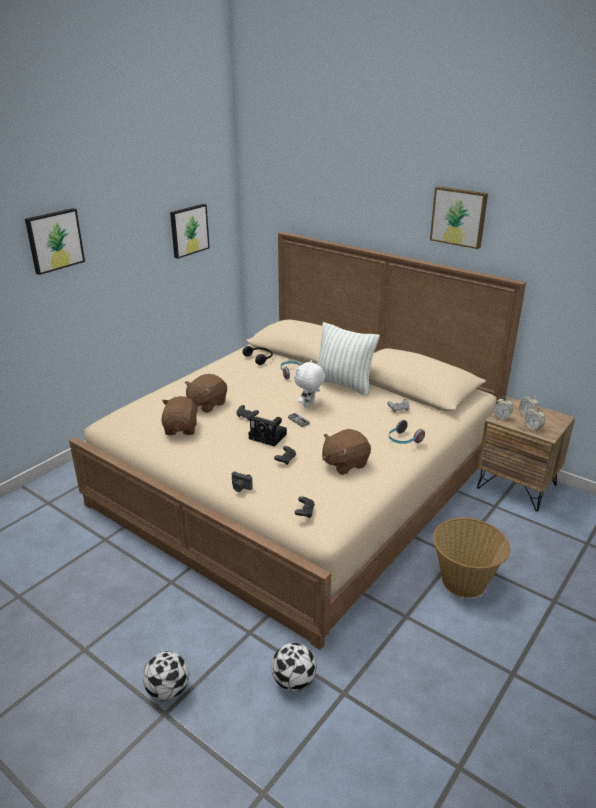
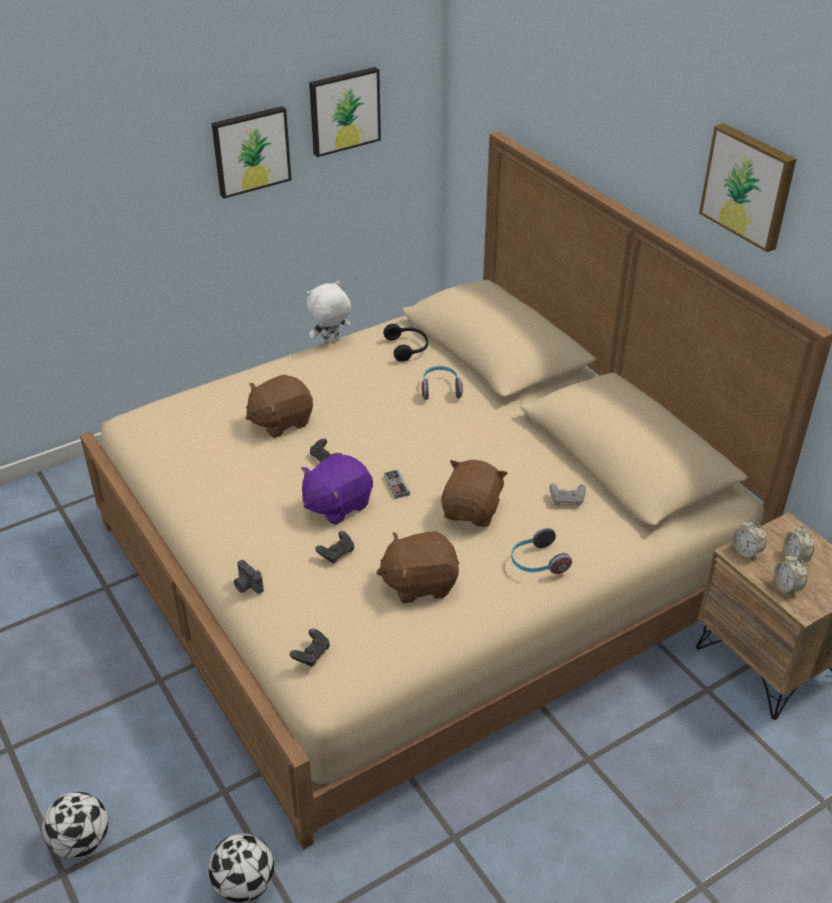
camera: 20 degrees right, 10 degrees up
picture [25,208,85,275] -> picture moved to [212,106,292,198]
brown plush toy [161,396,199,435] -> brown plush toy moved to [441,460,508,527]
camera [249,416,287,447] -> purple plush toy [301,454,373,525]
white plush toy [294,360,325,408] -> white plush toy moved to [306,281,351,346]
pillow [317,322,380,396] -> none
basket [433,518,510,598] -> none

